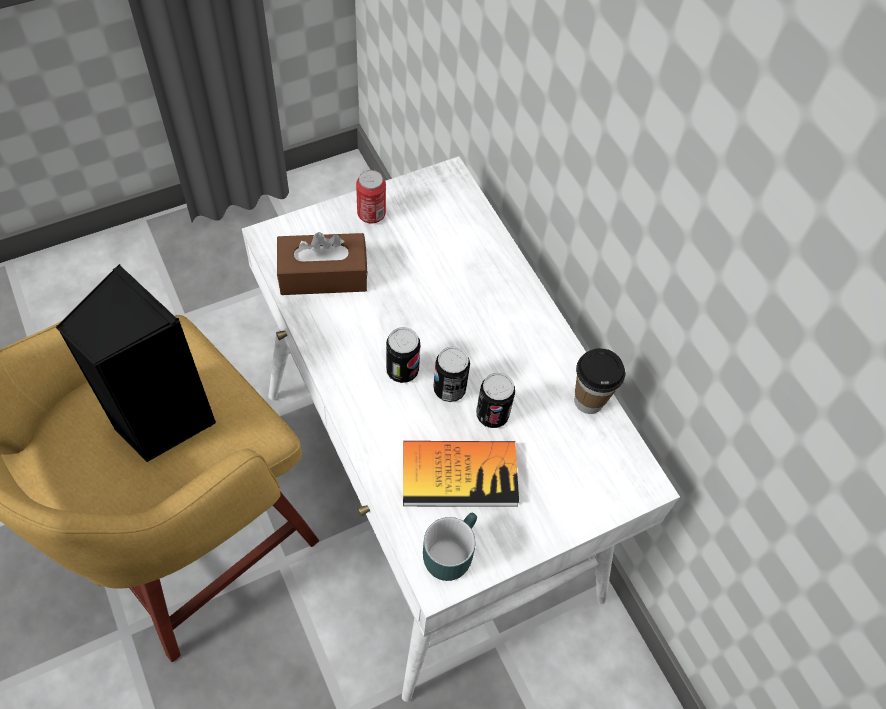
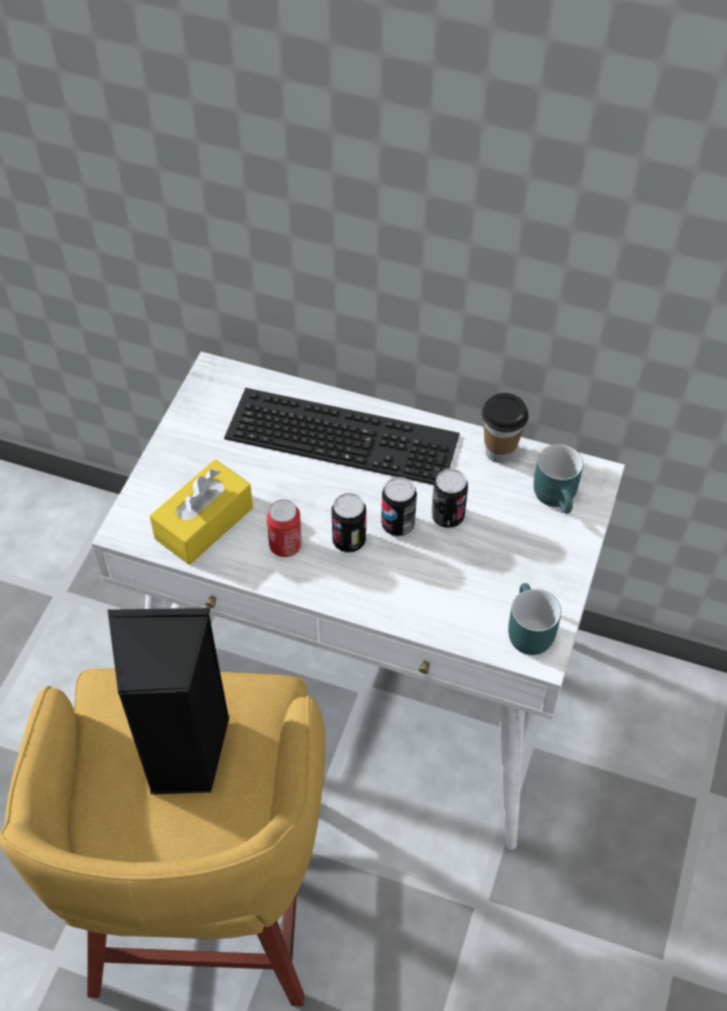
camera: 40 degrees left, 5 degrees down
brown tissue box [277,232,368,295] -> yellow tissue box [150,460,253,565]
can [356,170,386,223] -> can moved to [266,500,302,557]
book [403,441,519,507] -> none
none -> keyboard [224,388,460,485]
none -> turquoise mug [534,444,583,513]

